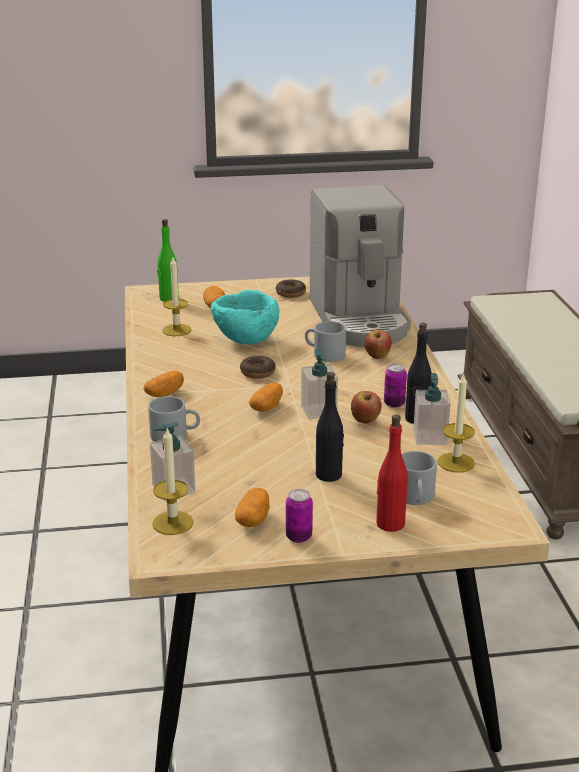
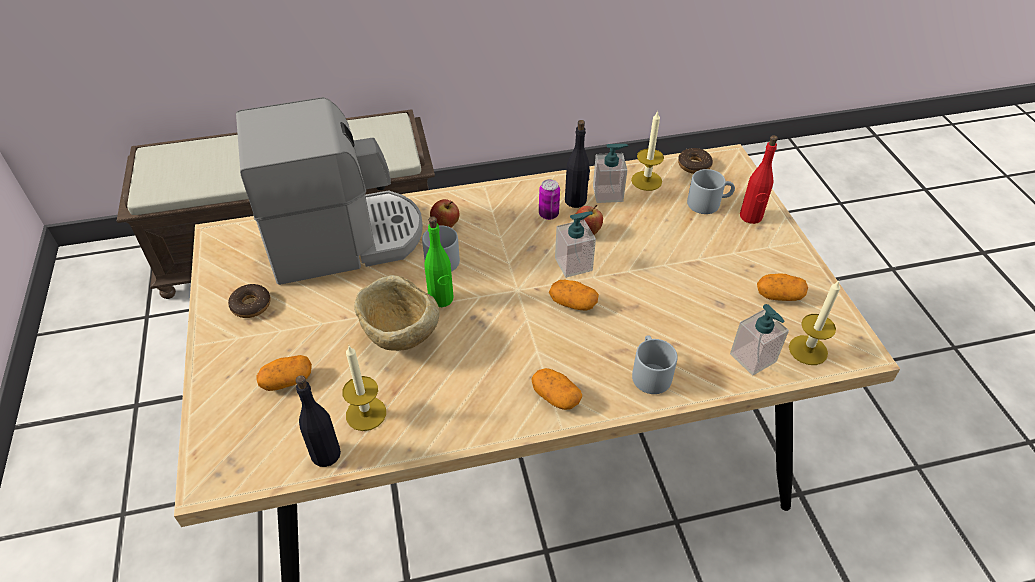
camera: 95 degrees left, 20 degrees up
green bottle [157,219,179,302] -> green bottle moved to [424,216,454,307]
turquoise bowl [211,290,279,344] -> beige bowl [354,275,440,351]
donut [240,356,276,379] -> donut moved to [678,148,713,174]
can [286,489,313,543] -> none
black bottle [316,372,344,482] -> black bottle moved to [295,375,341,467]

